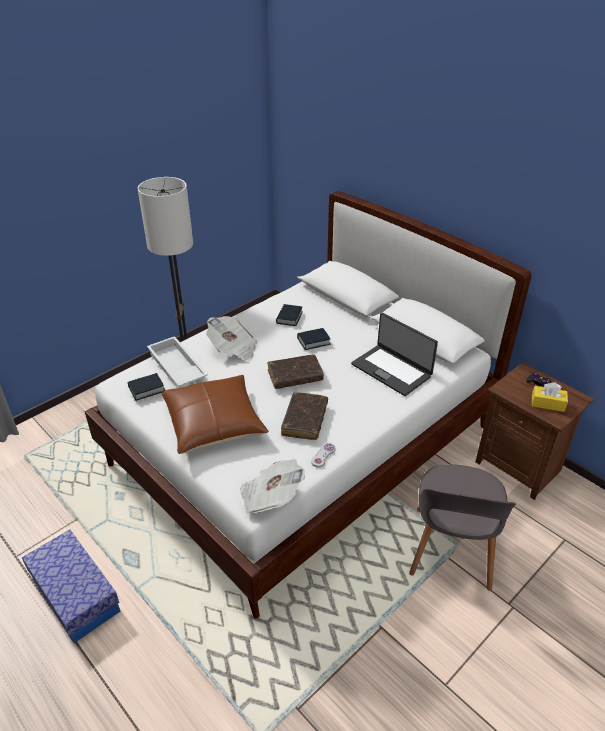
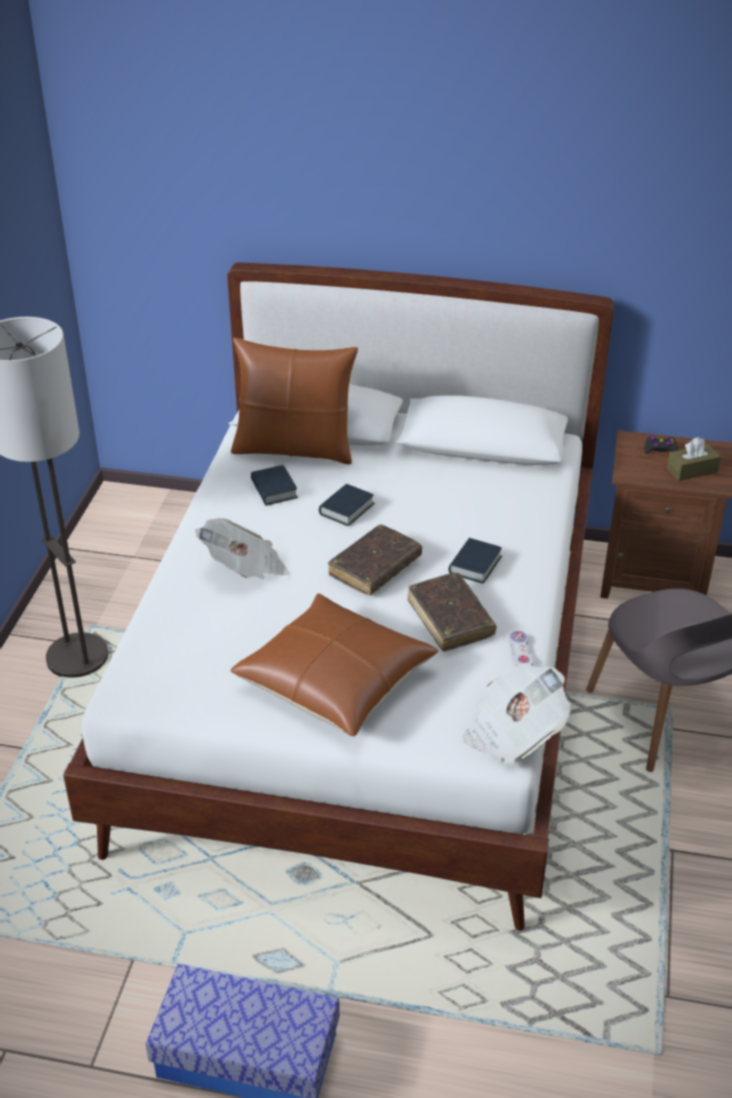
camera: 35 degrees left, 0 degrees up
book [128,373,165,401] -> book moved to [449,538,502,584]
white tray [147,336,208,387] -> none
laptop [351,313,438,396] -> none
yellow tissue box [532,382,568,412] -> brown tissue box [667,437,721,481]
none -> brown pillow [231,338,358,465]

